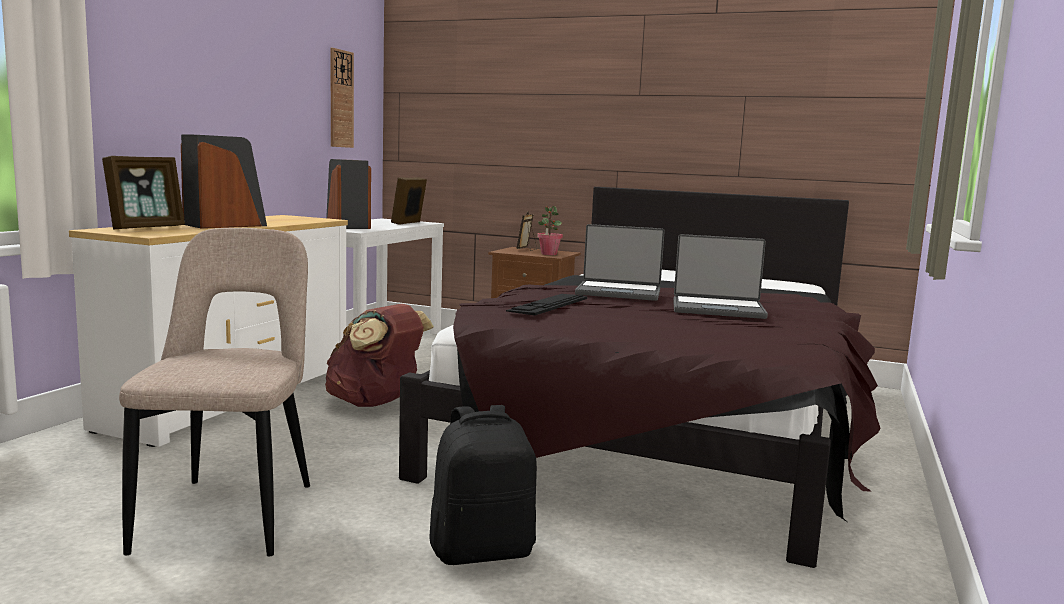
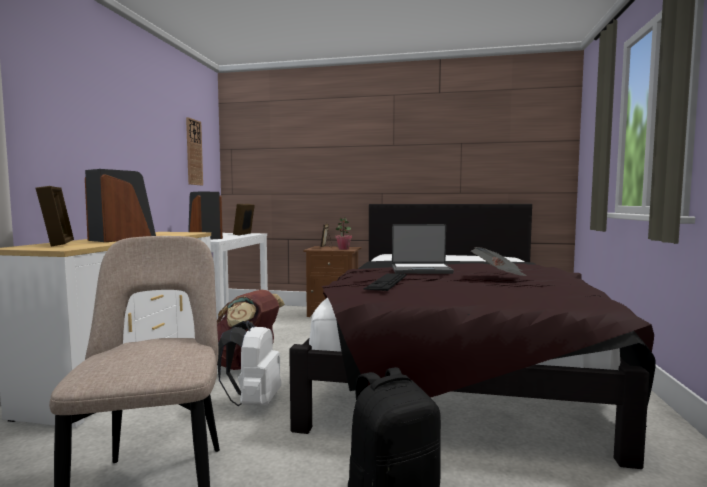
camera: 10 degrees left, 5 degrees down
picture frame [102,156,185,229] -> picture frame turned 45 degrees counterclockwise [36,186,74,246]
laptop [673,234,768,319] -> newspaper [471,247,527,276]
none -> white backpack [217,320,282,406]

